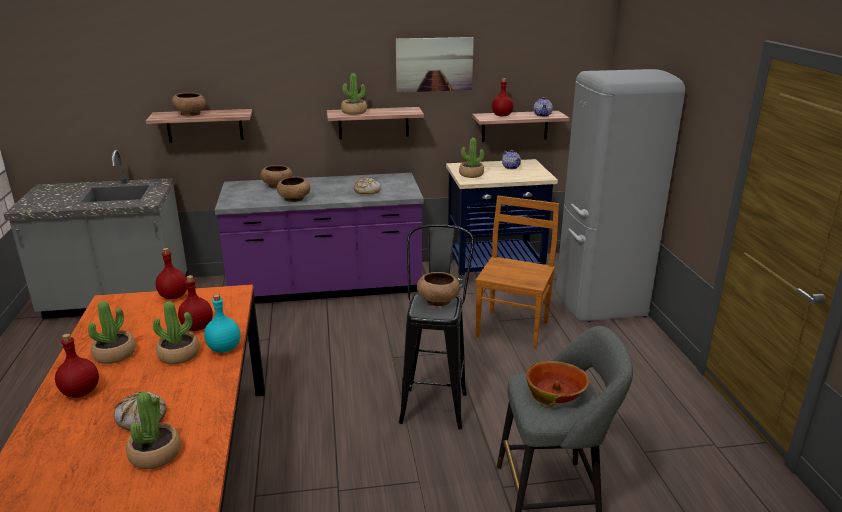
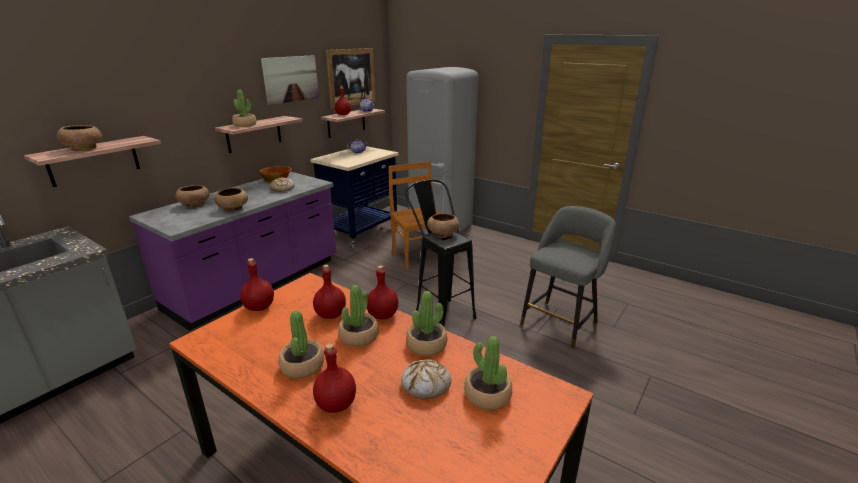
camera: 45 degrees left, 0 degrees up
turquoise bottle [204,294,240,353] -> red bottle [367,265,398,320]
potted plant [459,138,484,178] -> potted plant moved to [406,291,447,356]
bowl [526,361,590,407] -> bowl moved to [259,166,292,183]
none -> picture [326,48,376,109]

